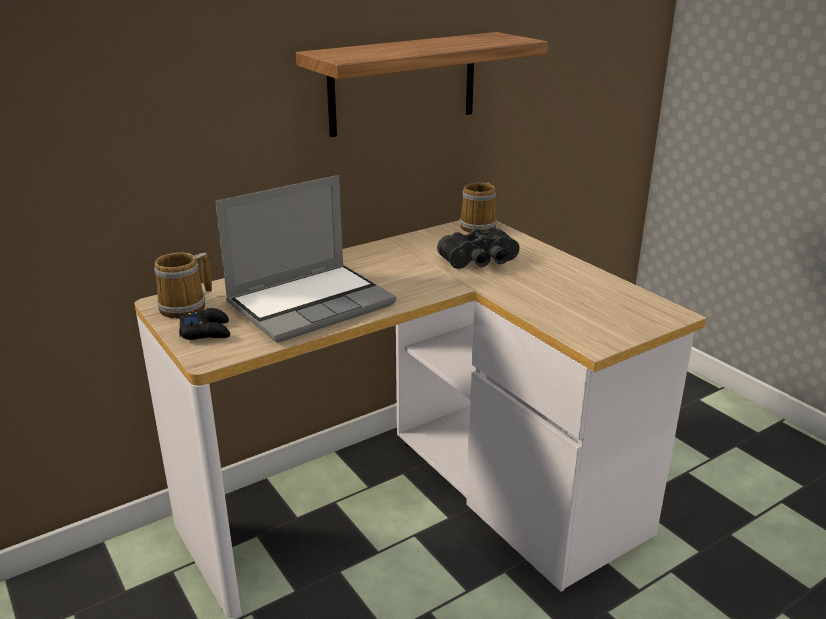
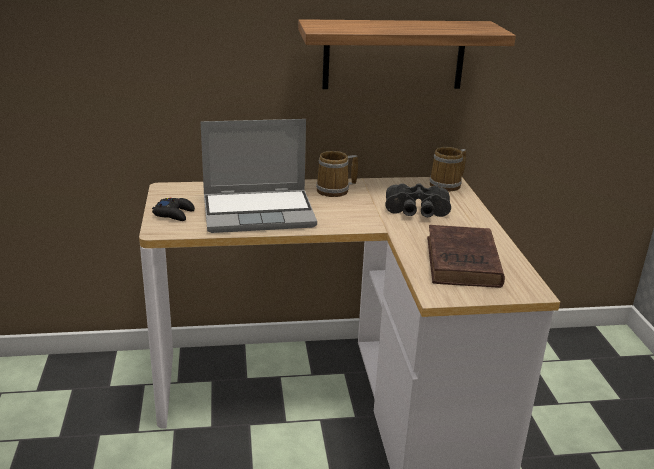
camera: 25 degrees right, 0 degrees up
mug [154,252,212,318] -> mug moved to [316,151,358,197]
none -> brown book [427,225,505,288]

